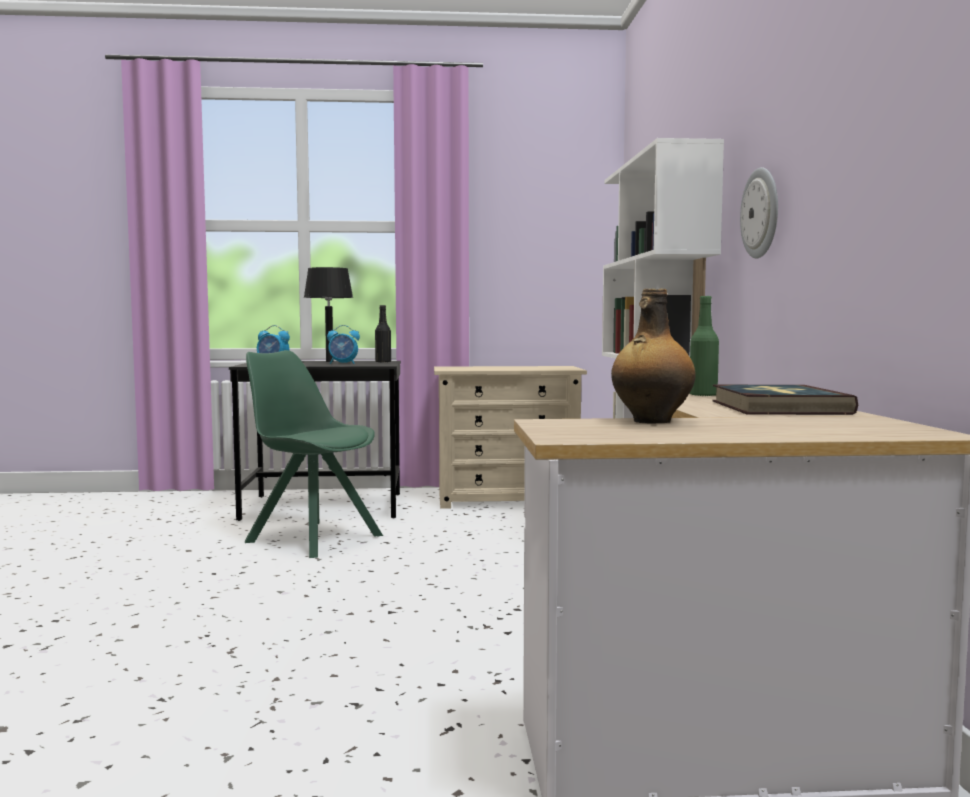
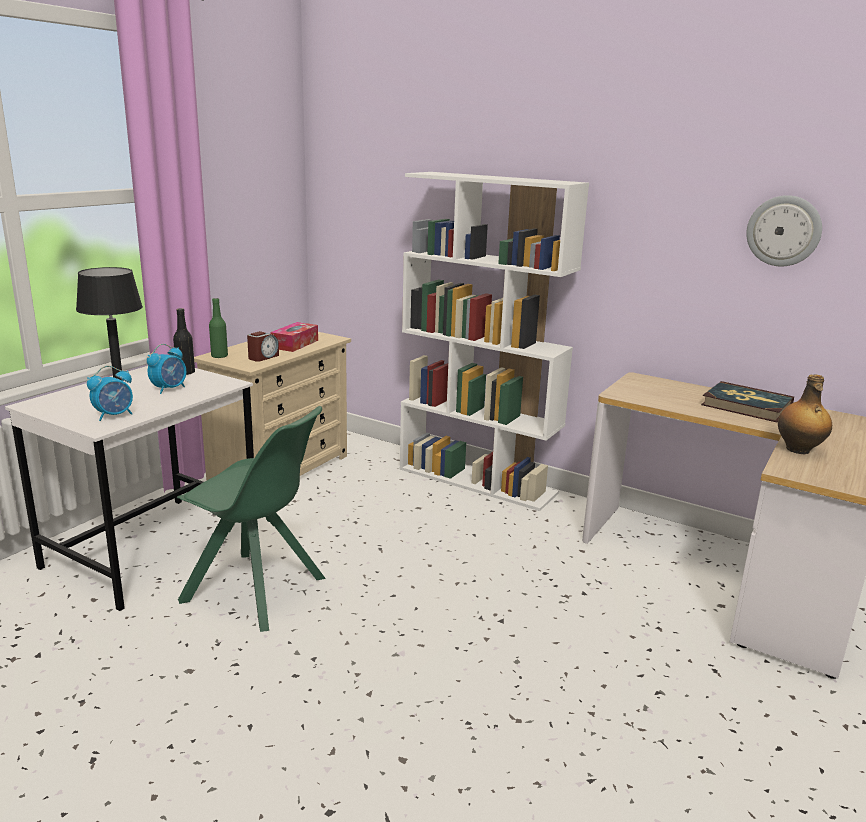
camera: 55 degrees left, 15 degrees up
black desk [229,361,401,521] -> white desk [5,366,254,611]
green chair [245,350,383,558] -> green chair turned 135 degrees counterclockwise [177,406,326,632]
green bottle [690,296,719,397] -> green bottle moved to [209,298,228,358]
wall clock [740,167,778,258] -> wall clock moved to [746,195,822,266]
none -> alarm clock [247,331,279,362]
none -> tissue box [270,322,318,352]

